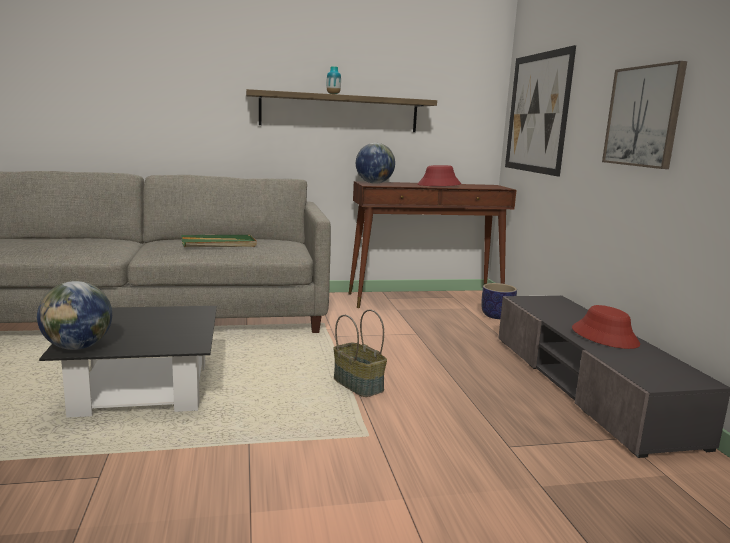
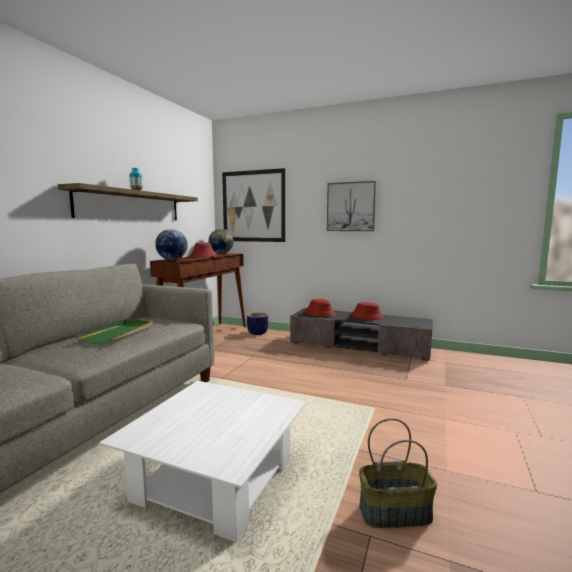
camera: 55 degrees left, 5 degrees down
globe [37,281,112,350] -> globe moved to [209,229,234,254]
black coffee table [39,306,217,418] -> white coffee table [99,381,307,542]
basket [333,309,387,397] -> basket moved to [359,418,437,528]
none -> red hat [304,299,336,317]

